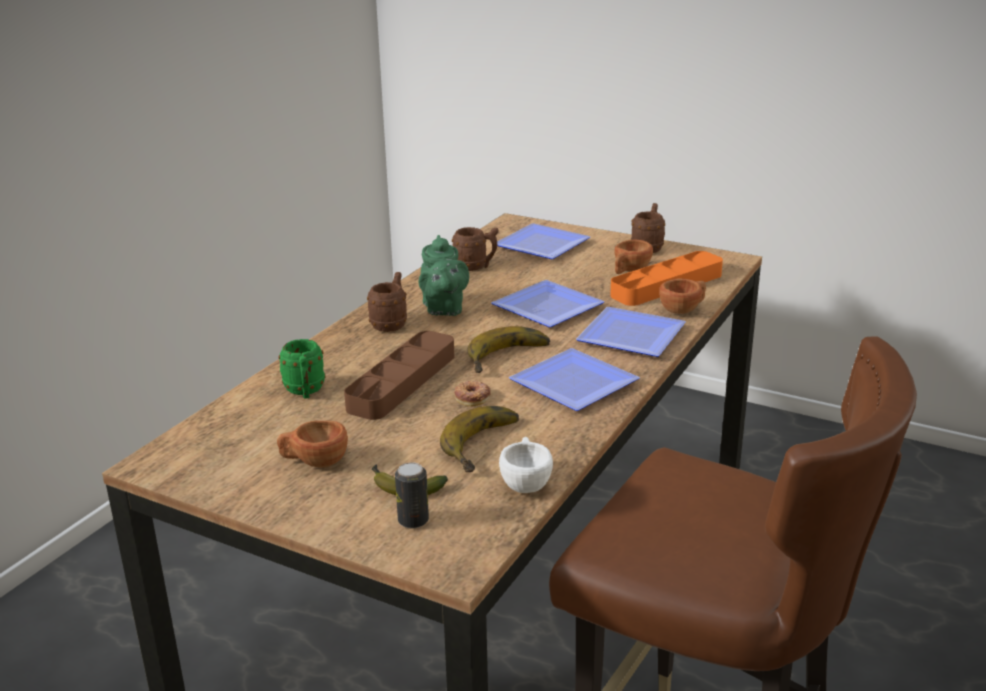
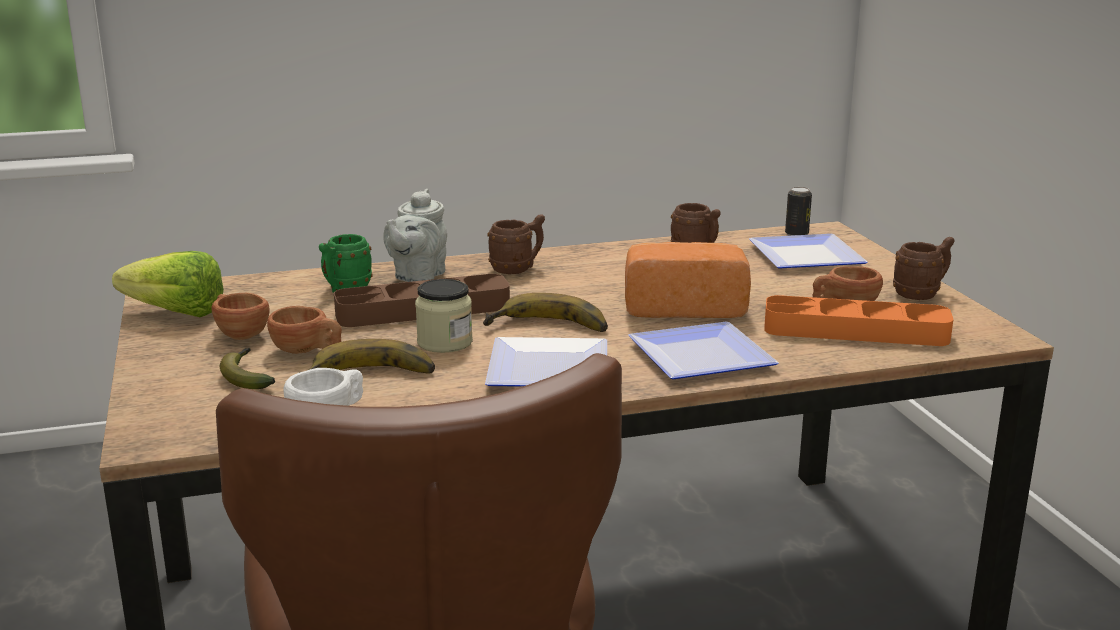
camera: 45 degrees right, 5 degrees down
can [395,462,429,528] -> can moved to [785,187,812,236]
green teapot [418,235,469,316] -> none
donut [454,381,491,407] -> jar [415,279,473,353]
plate [491,280,605,327] -> bread [625,242,751,318]
brown cup [659,278,706,314] -> brown cup moved to [267,306,342,354]
none -> lettuce [112,251,224,317]
none -> grey teapot [383,189,447,282]

